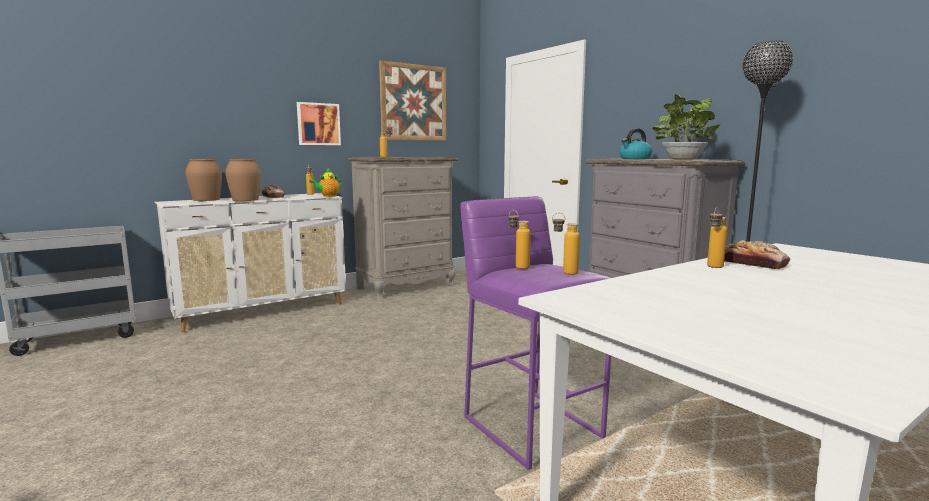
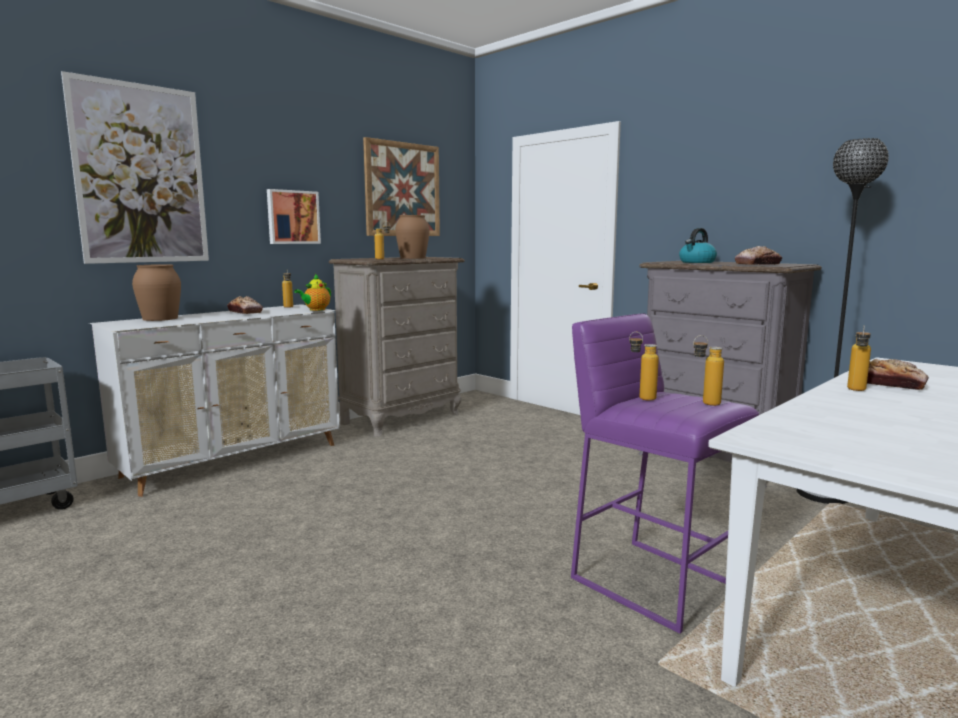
camera: 10 degrees left, 0 degrees up
brown vase [225,159,261,201] -> brown vase moved to [395,215,429,259]
potted plant [652,94,720,160] -> bread [735,246,782,265]
none -> picture [61,71,209,264]

